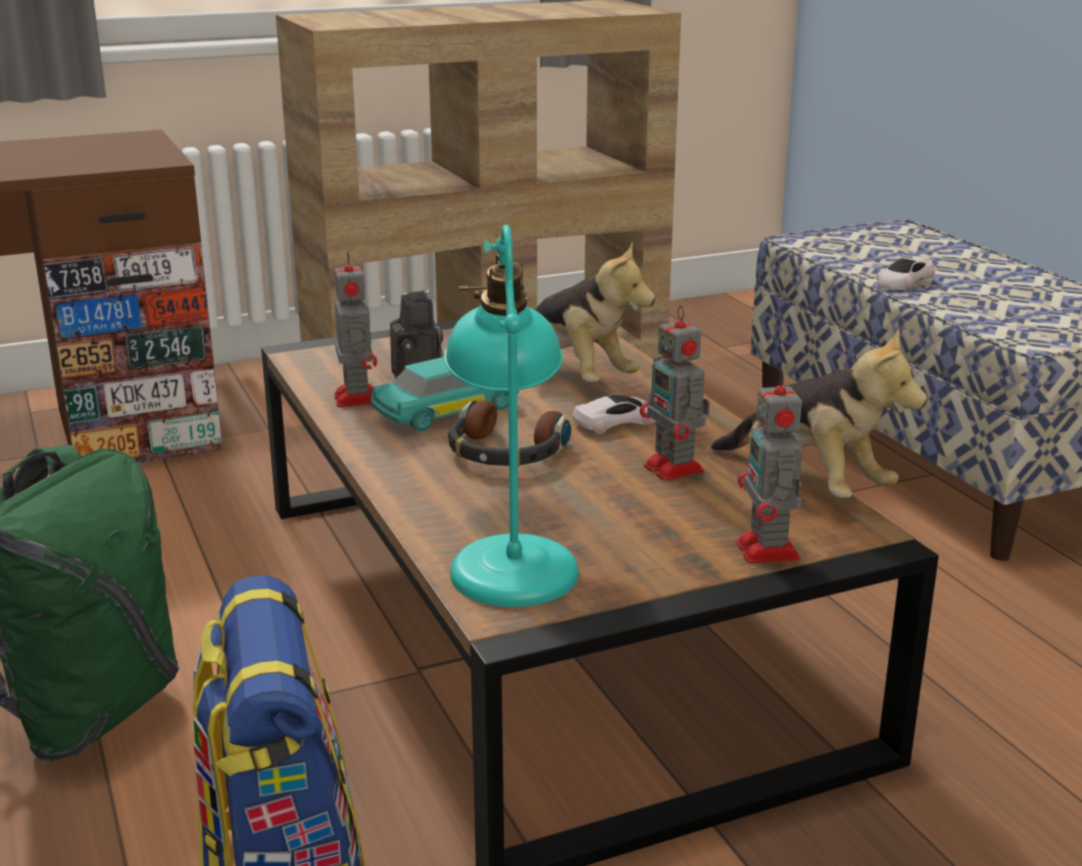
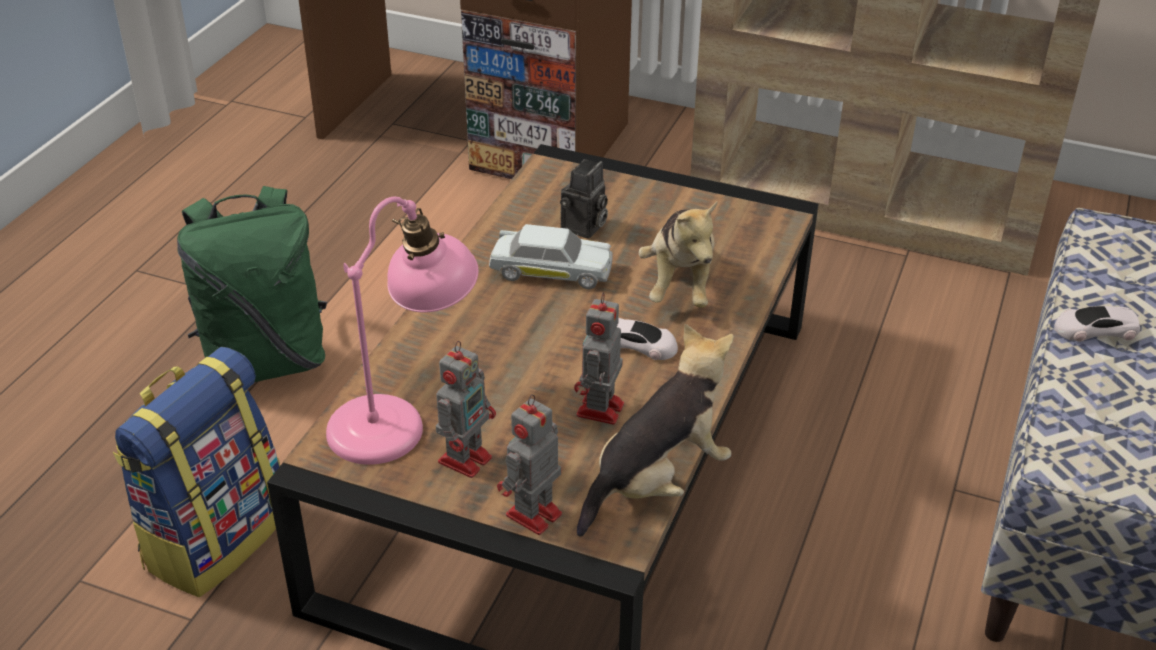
camera: 45 degrees right, 15 degrees up
toy robot [334,251,377,407] -> toy robot moved to [436,341,496,478]
turquoise toy car [371,357,519,431] -> white toy car [489,224,613,289]
turquoise table lamp [444,225,579,607] -> pink table lamp [326,196,479,465]
headphones [448,400,571,467] -> none
plush toy [711,327,927,498] -> plush toy turned 135 degrees counterclockwise [577,324,734,537]

